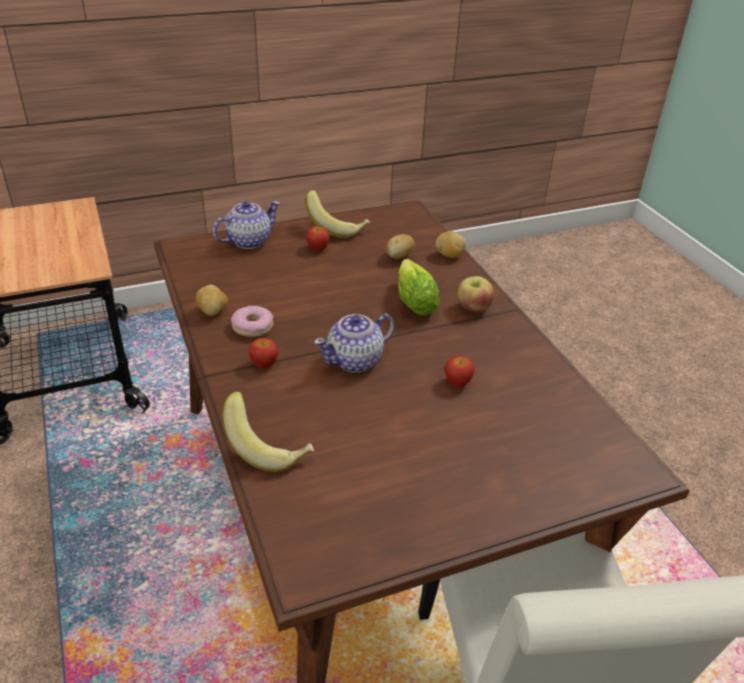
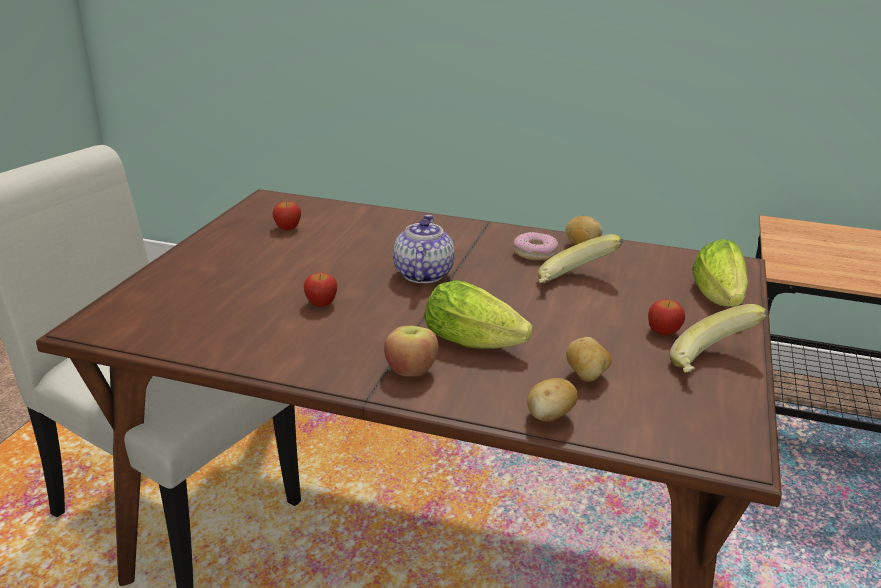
camera: 130 degrees right, 10 degrees down
teapot [213,201,280,249] -> lettuce [692,239,748,307]
banana [223,391,314,472] -> banana moved to [538,234,623,283]
apple [248,338,279,368] -> apple moved to [272,202,301,230]

